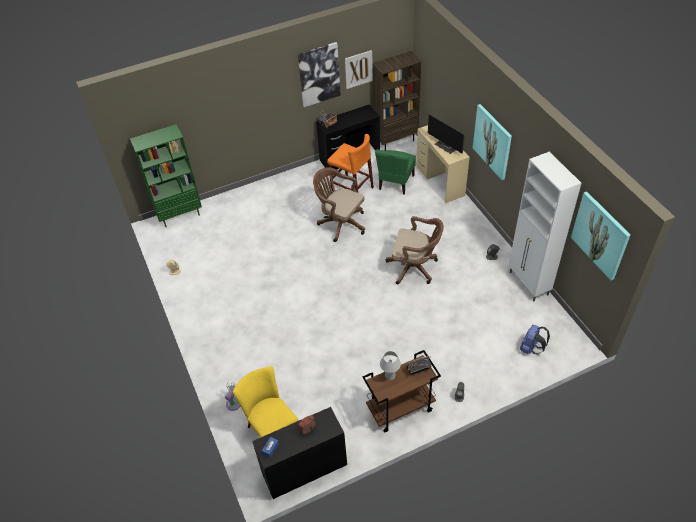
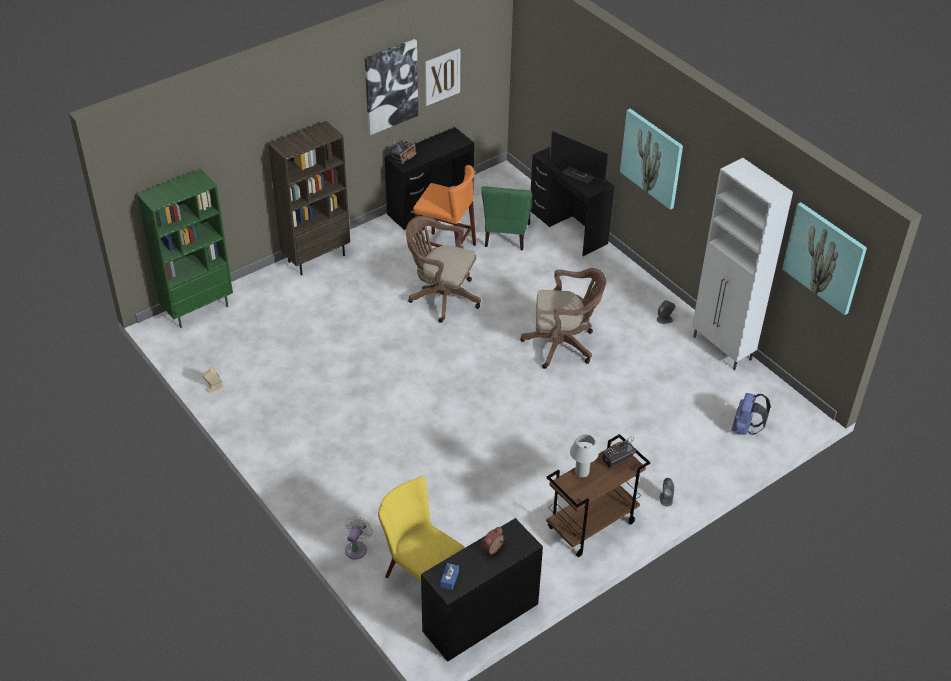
camera: 15 degrees left, 5 degrees down
brown bookcase [372,51,421,150] -> brown bookcase moved to [268,121,350,275]
beige desk [416,125,470,203] -> black desk [531,147,614,256]

